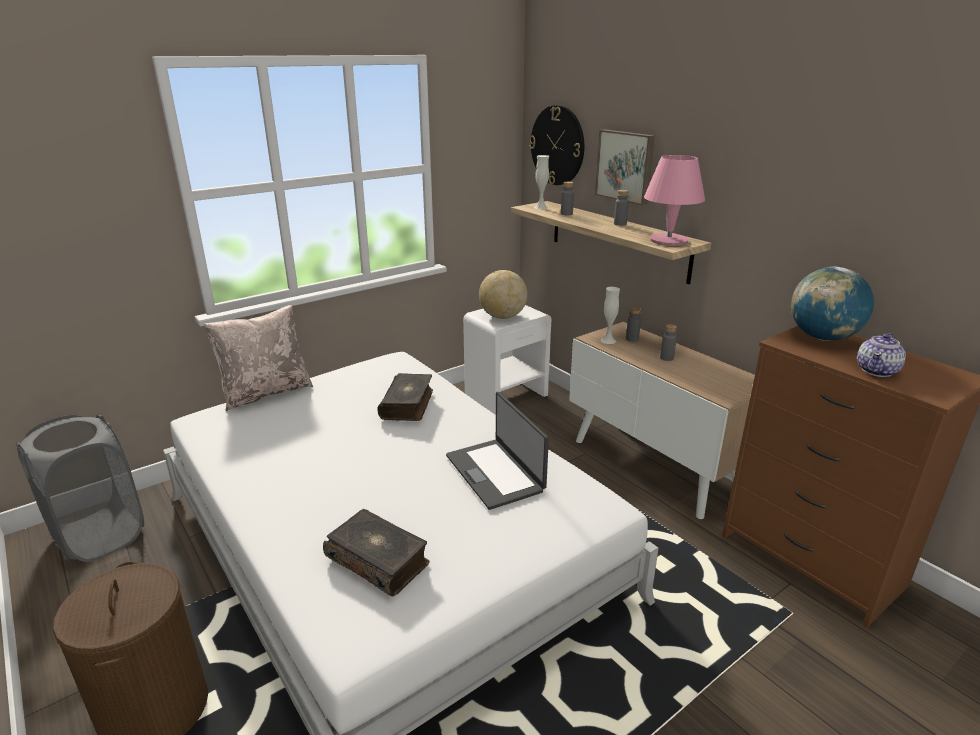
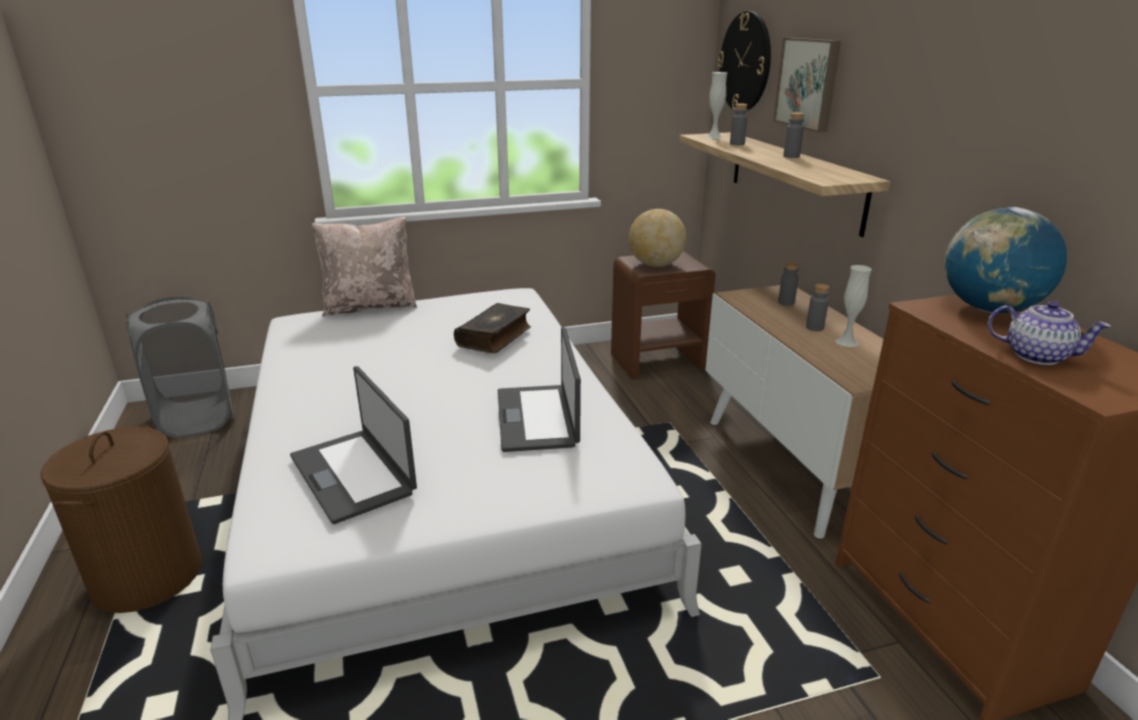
camera: 20 degrees right, 0 degrees up
book [323,509,430,597] -> laptop [290,366,417,524]
white nightstand [463,305,552,415] -> brown nightstand [611,251,716,380]
white vase [600,287,620,344] -> white vase moved to [835,265,872,347]
pink table lamp [644,155,705,246] -> none
teapot [857,333,906,377] -> teapot turned 120 degrees counterclockwise [988,301,1112,365]

